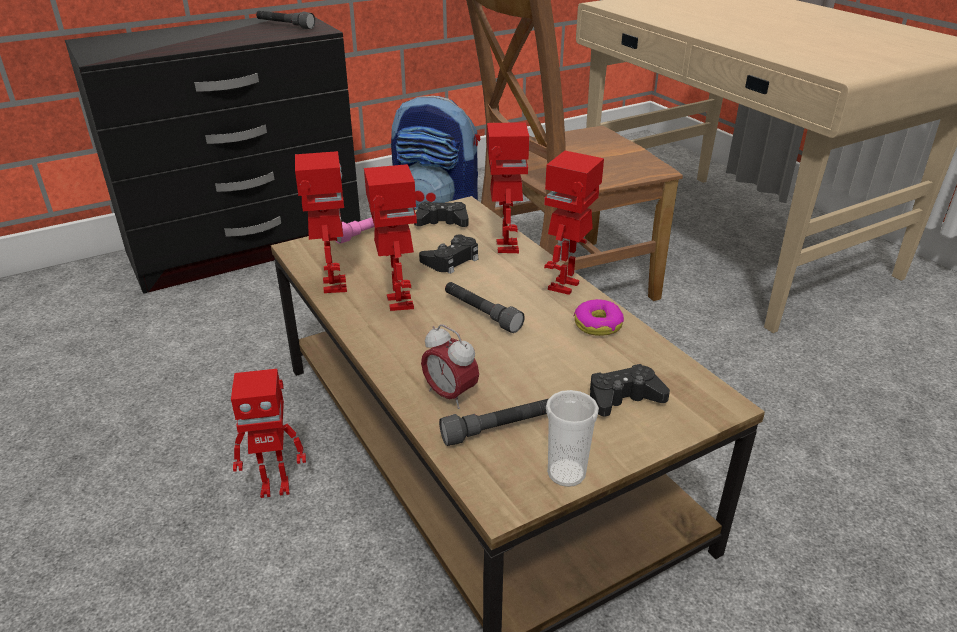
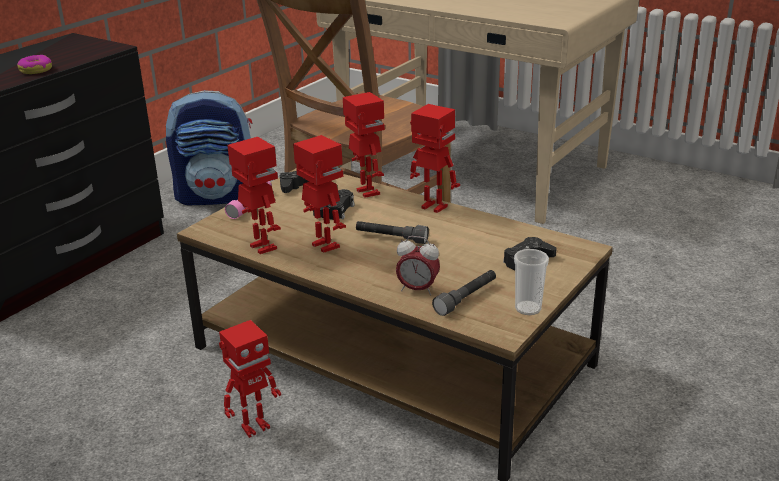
camera: 25 degrees left, 5 degrees down
grey flashlight [256,11,315,29] -> none
toy robot [544,151,604,295] -> toy robot turned 120 degrees clockwise [410,104,460,213]
donut [574,299,624,336] -> donut moved to [17,55,52,74]

